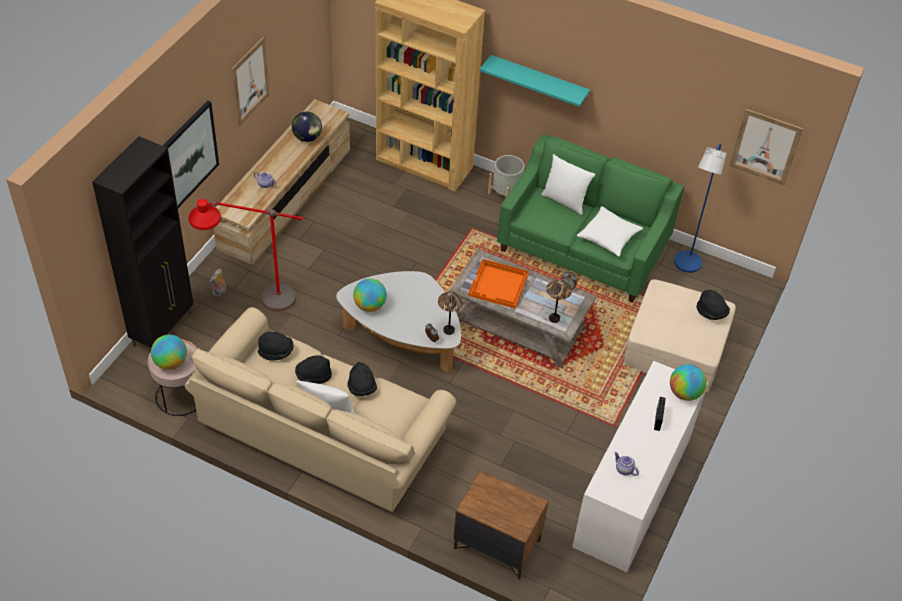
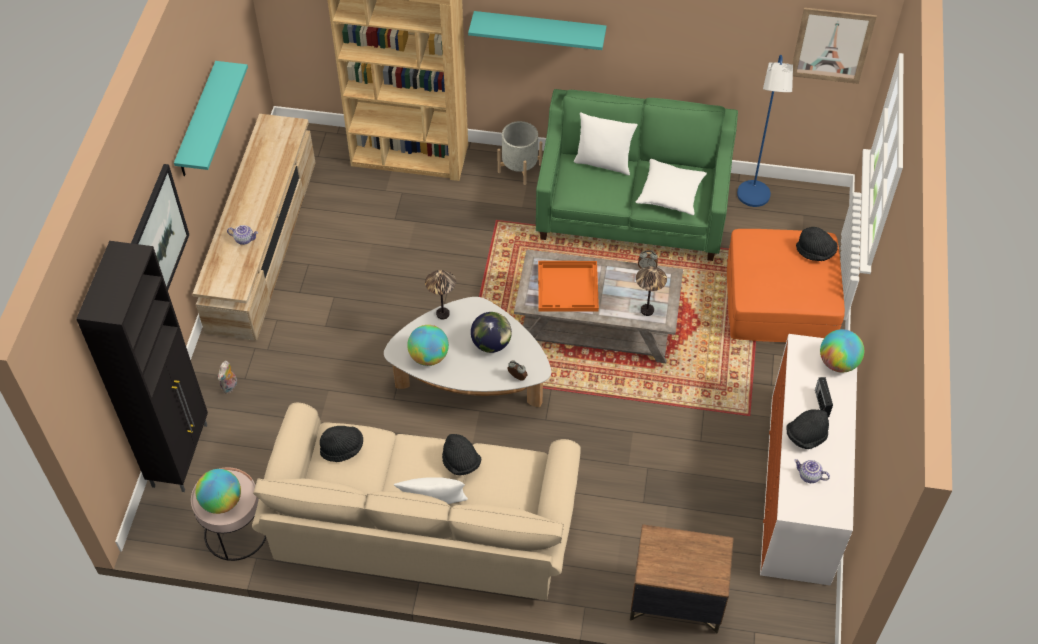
camera: 15 degrees left, 5 degrees up
red floor lamp [189,199,303,311] -> none
picture [231,37,269,126] -> turquoise shelf [174,61,248,176]
globe [292,112,322,142] -> globe moved to [471,312,512,353]
black hat [295,355,332,384] -> black hat moved to [786,409,829,449]
table lamp [438,291,464,335] -> table lamp moved to [425,270,456,320]
beige ottoman [623,279,736,392] -> orange ottoman [727,229,845,342]

